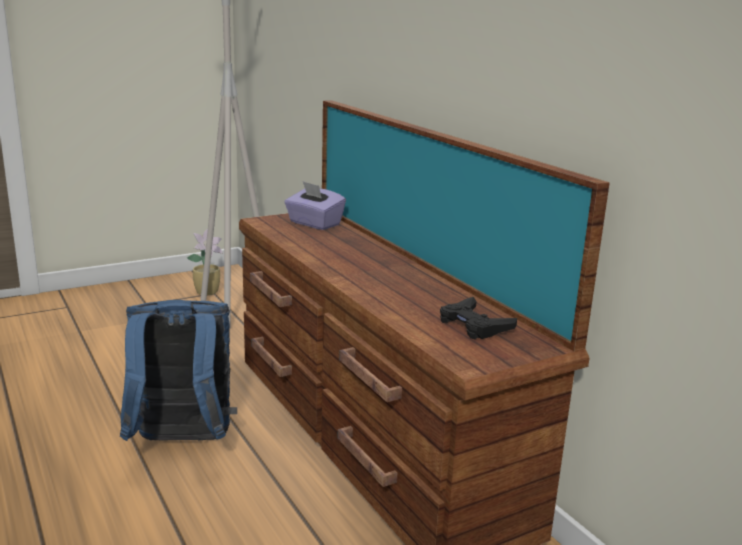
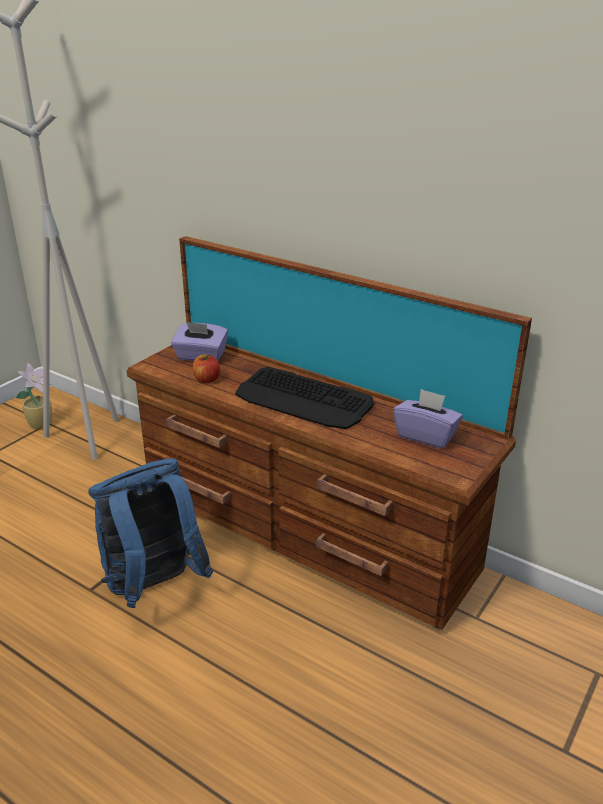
camera: 25 degrees left, 10 degrees up
black game controller [440,297,517,340] -> purple tissue box [393,389,463,449]
none -> apple [193,355,220,383]
none -> keyboard [235,367,374,429]

